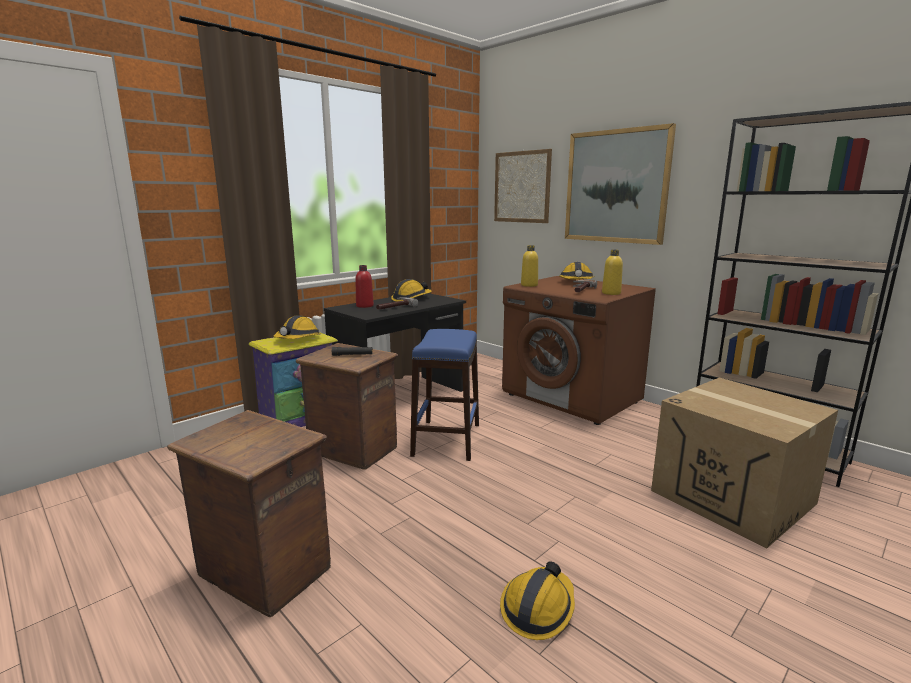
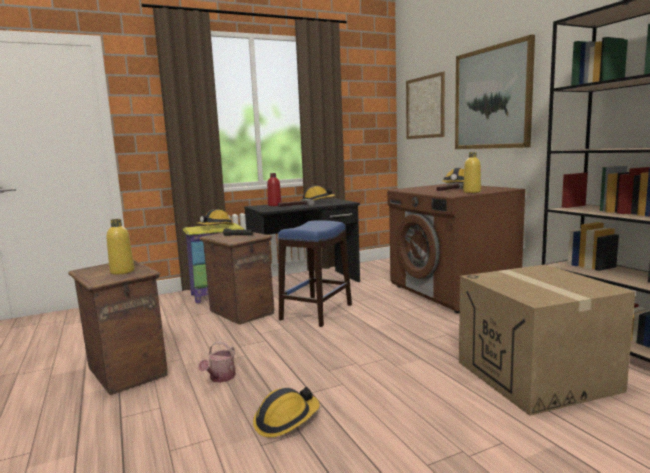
camera: 20 degrees right, 5 degrees down
yellow bottle [521,245,538,287] -> yellow bottle moved to [107,219,134,274]
none -> watering can [198,341,236,383]

